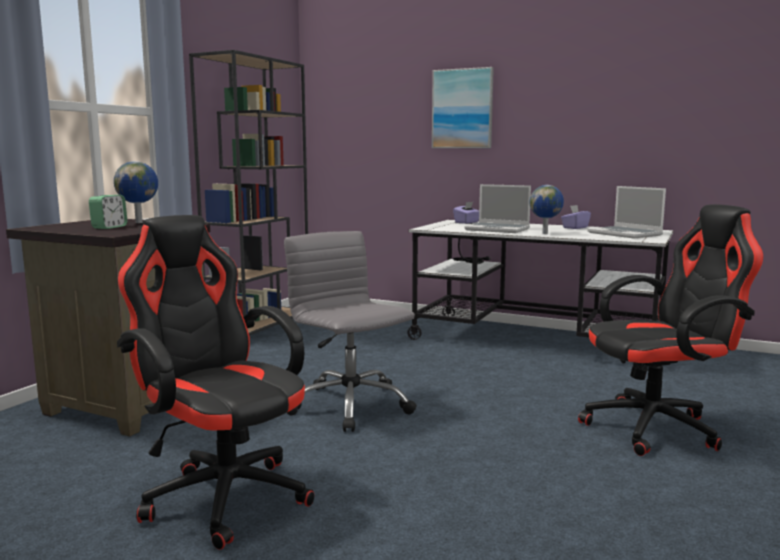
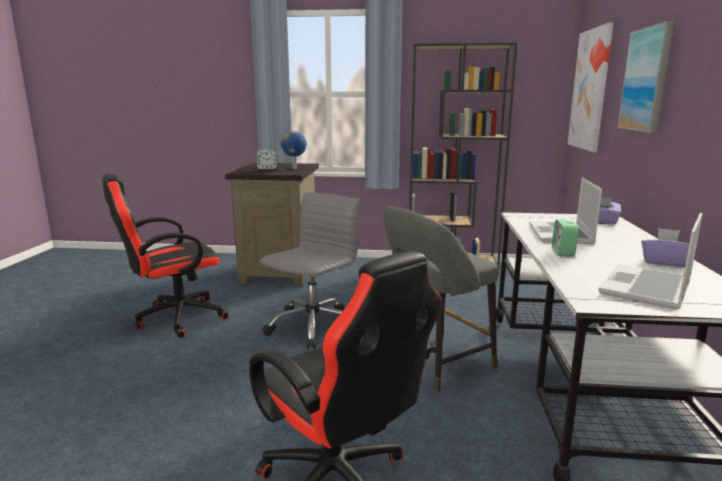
camera: 70 degrees right, 5 degrees up
black office chair [117,215,314,550] -> black office chair turned 150 degrees counterclockwise [102,173,229,338]
globe [529,185,564,234] -> alarm clock [552,219,579,257]
none -> grey stool [383,207,499,392]
none -> picture [567,22,613,152]

